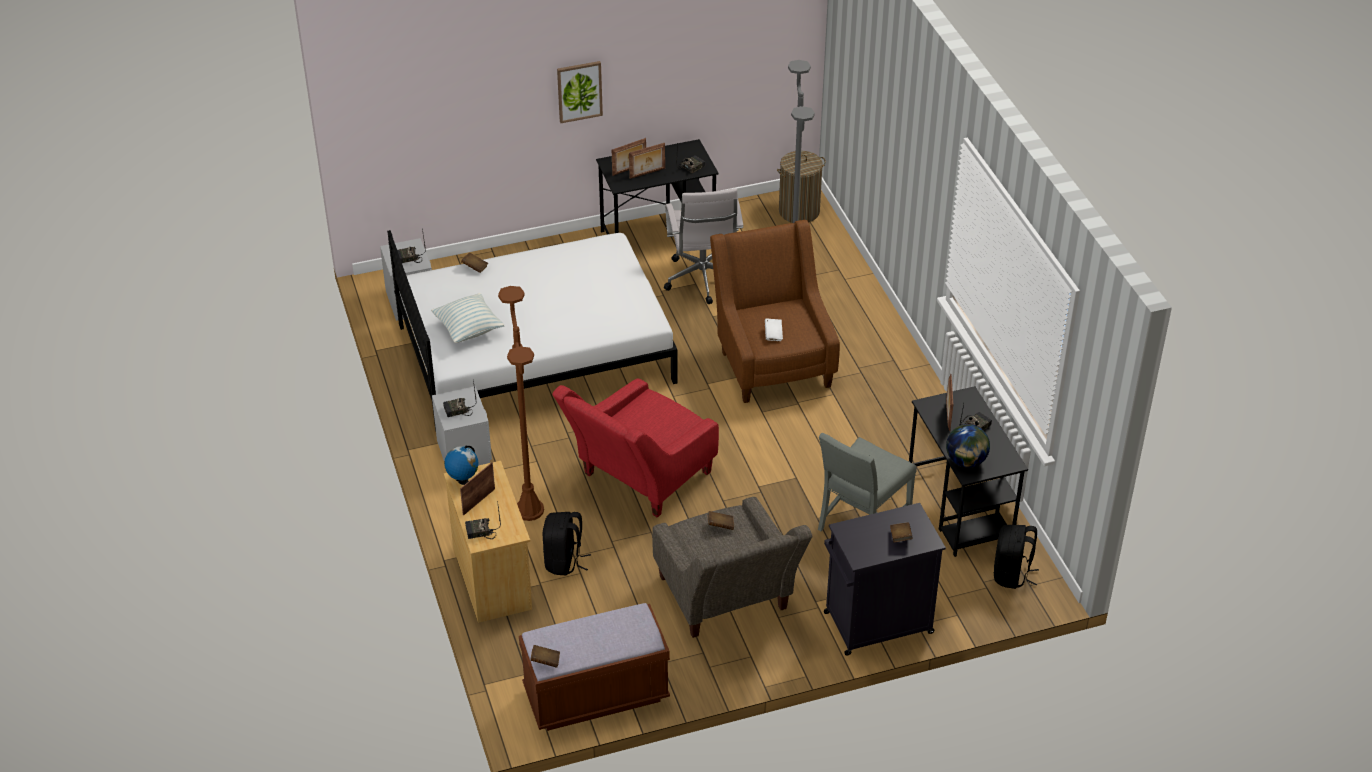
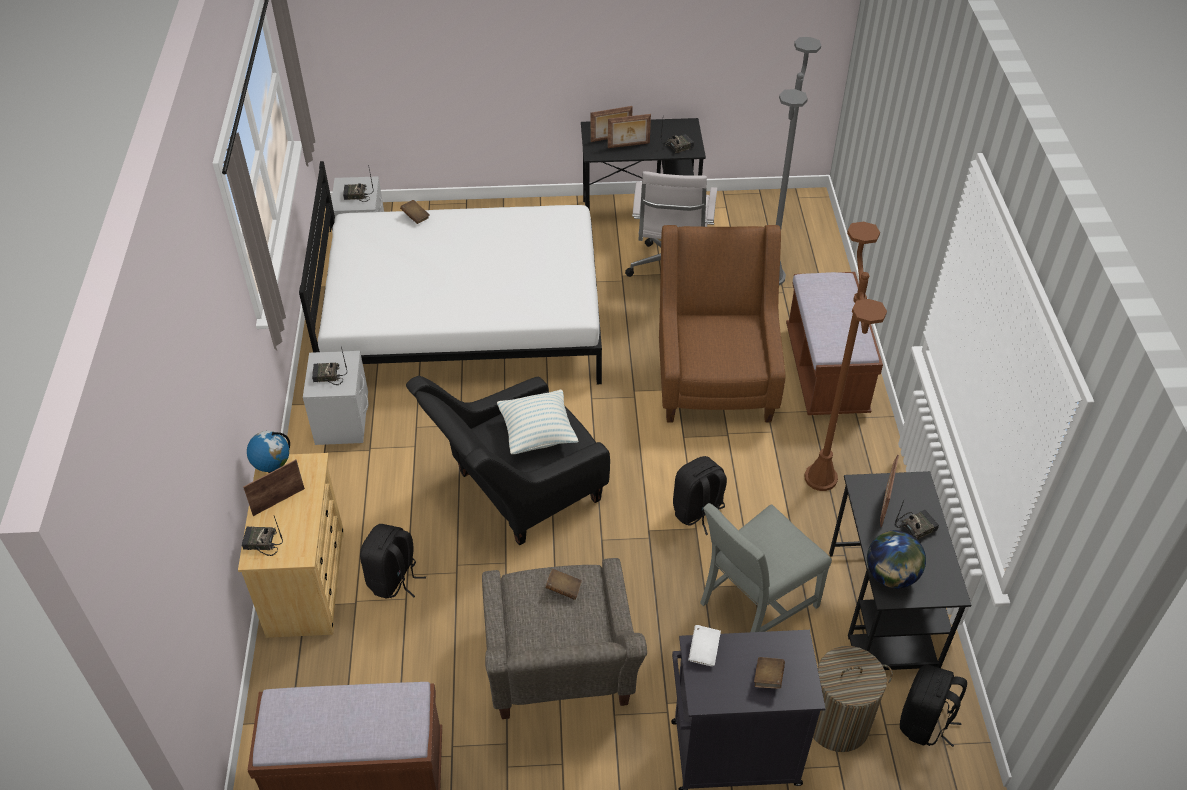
camera: 15 degrees right, 5 degrees up
pillow [431,293,505,343] -> pillow moved to [497,390,579,454]
brown floor lamp [498,286,544,521] -> brown floor lamp moved to [804,222,887,491]
brown book [530,645,560,668] -> none
red armchair [552,378,719,517] -> black armchair [406,376,610,546]
picture [557,61,603,123] -> none
white book [765,319,783,341] -> white book moved to [688,625,721,666]
laundry basket [777,151,826,223] -> laundry basket moved to [813,646,893,752]
none -> black backpack [673,456,727,535]
none -> brown bench [786,272,883,415]

